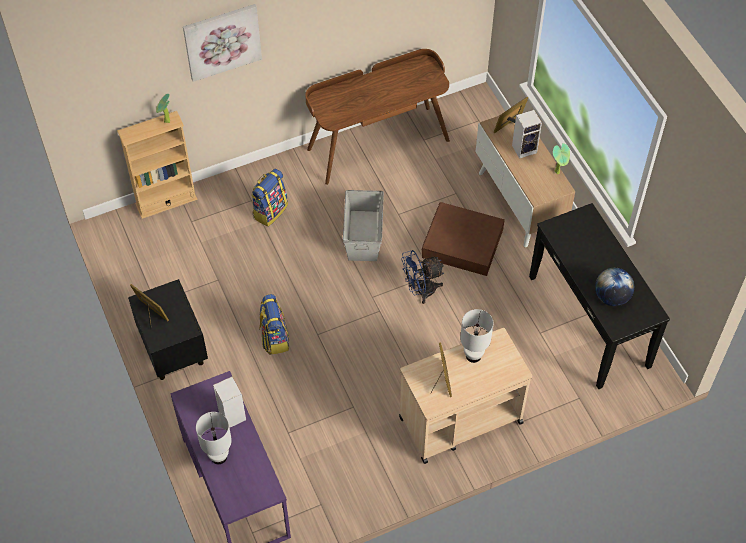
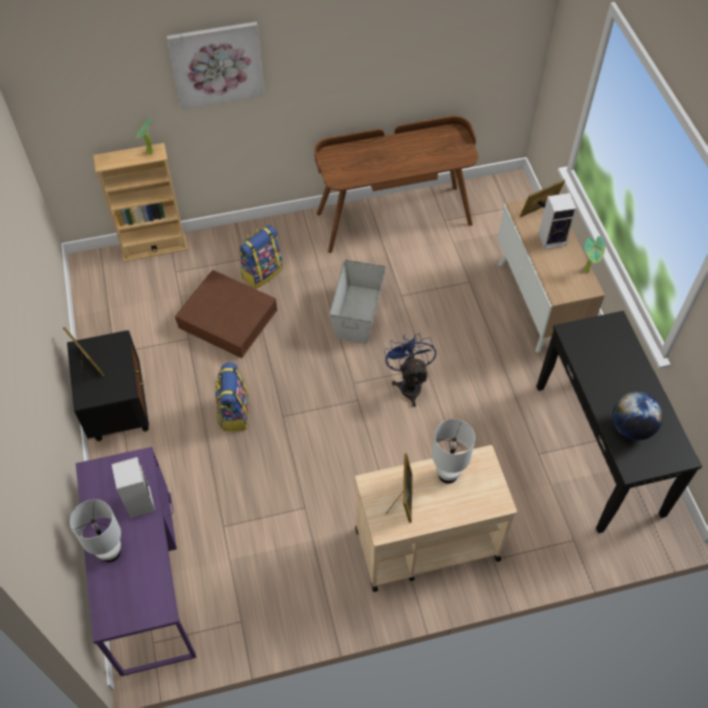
camera: 10 degrees right, 0 degrees up
blue fan [401,250,444,304] -> blue fan turned 90 degrees clockwise [384,333,436,407]
brown storage box [422,202,505,276] -> brown storage box moved to [175,270,277,358]

